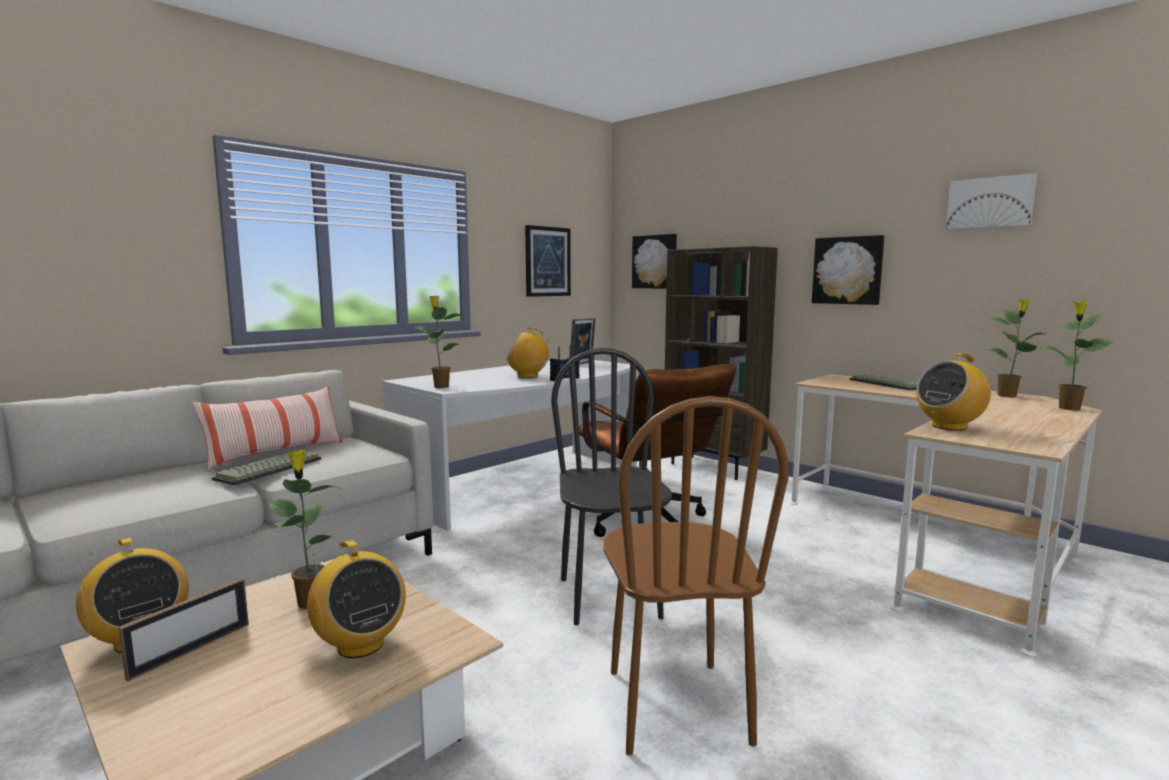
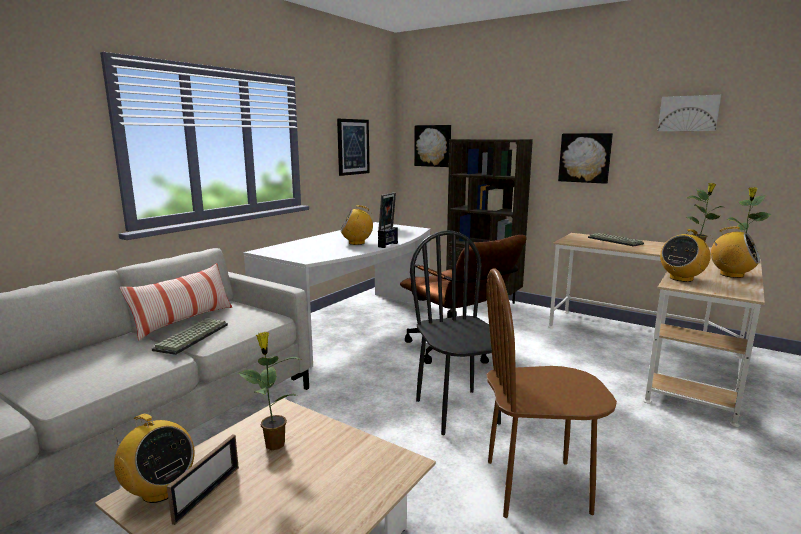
camera: 10 degrees left, 5 degrees up
radio [307,540,406,658] -> radio moved to [711,227,760,278]
potted plant [415,295,464,388] -> none
brown chair [603,396,788,755] -> brown chair turned 105 degrees clockwise [487,268,617,518]

